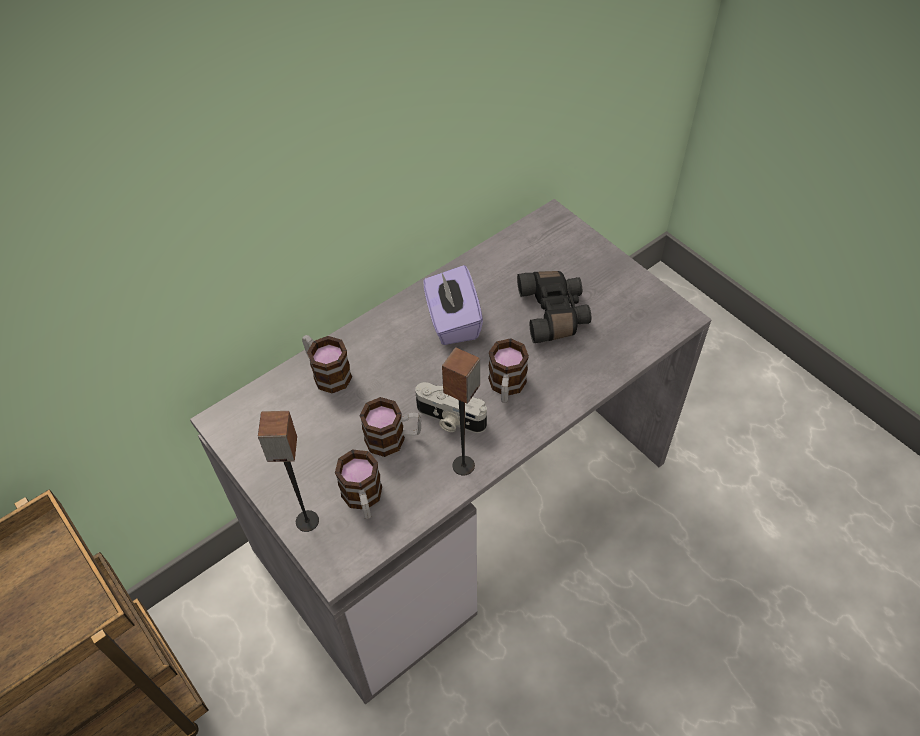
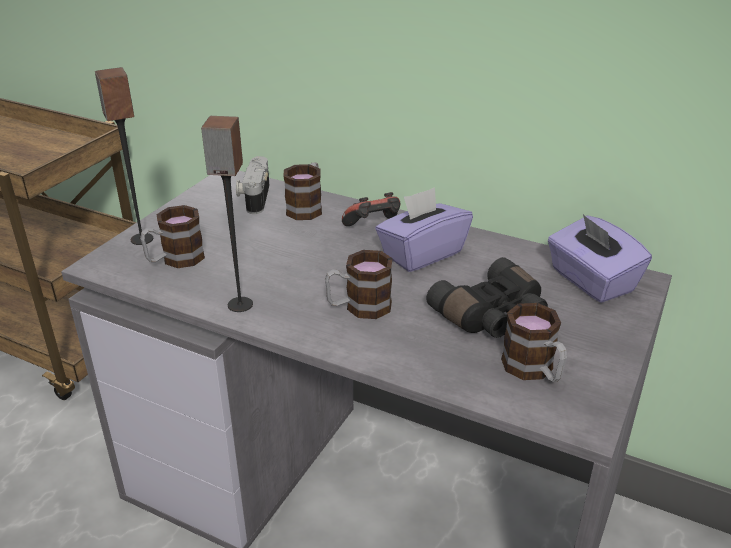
camera: 65 degrees right, 20 degrees down
mug [359,397,421,457] -> mug moved to [501,303,567,382]
camera [415,382,487,433] -> camera moved to [236,156,269,214]
none -> game controller [342,192,400,226]
none -> purple tissue box [548,214,652,303]

